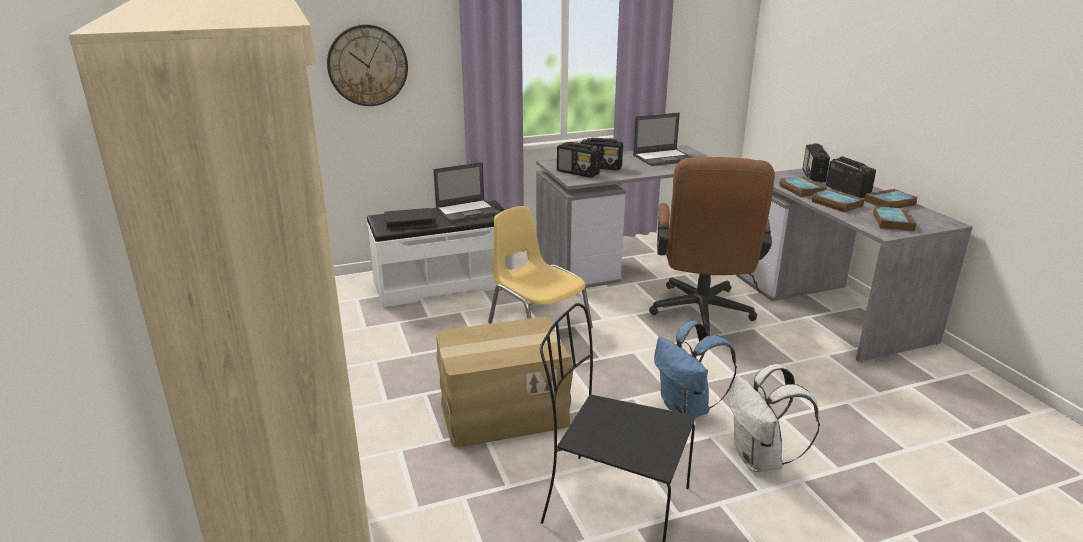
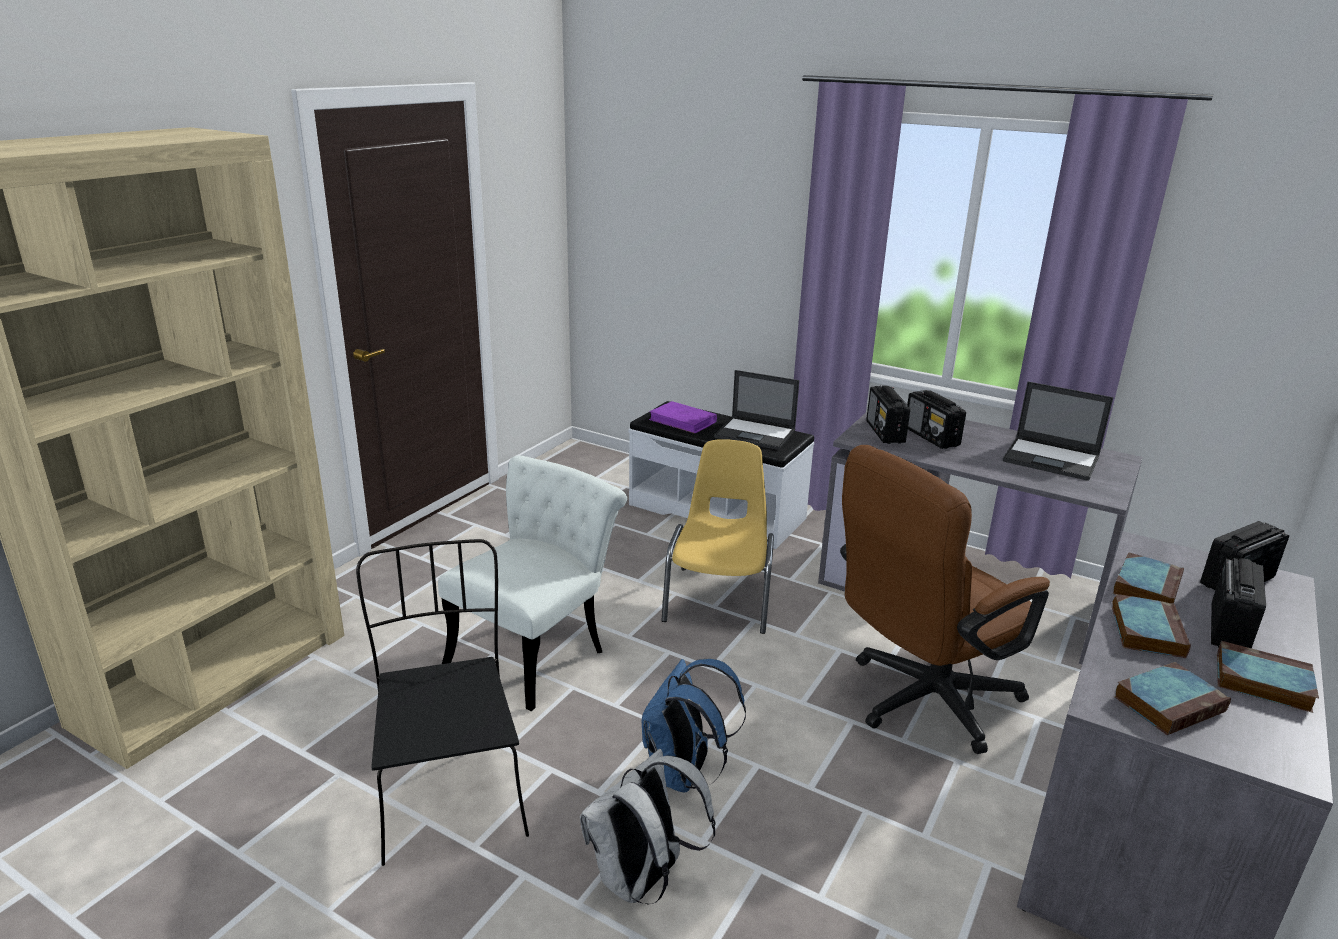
camera: 50 degrees right, 0 degrees up
wall clock [327,24,408,106] -> none
black book [384,208,434,230] -> purple book [649,401,717,434]
cardboard box [436,316,573,448] -> white chair [438,455,627,711]

